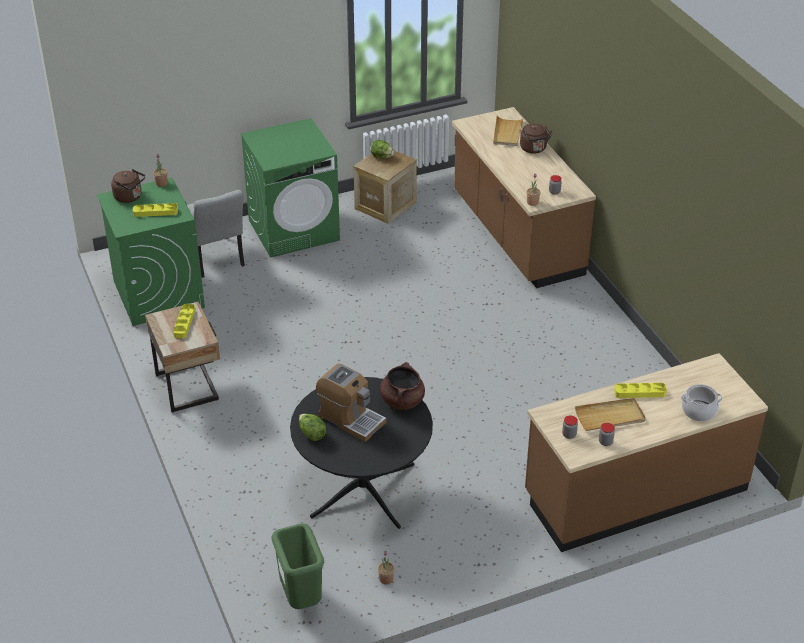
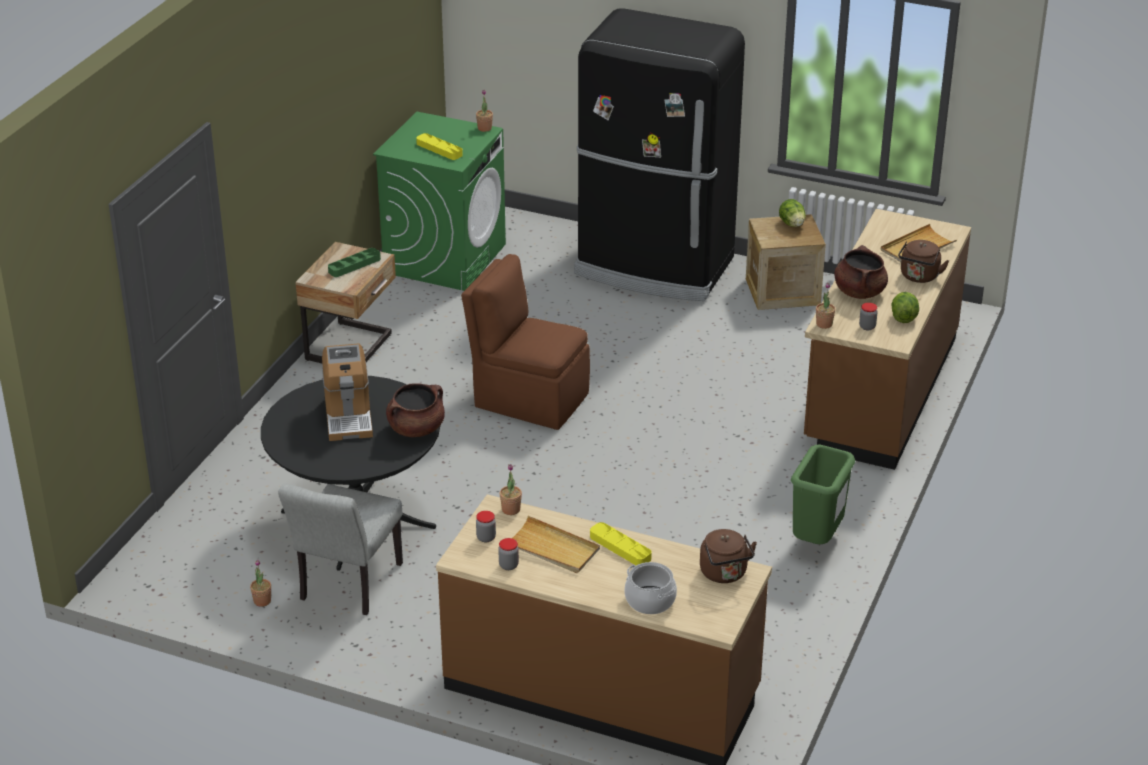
camera: 45 degrees right, 5 degrees down
brown kettle [111,169,145,203] -> brown kettle moved to [700,529,757,583]
yellow tray [173,304,195,338] -> green tray [328,248,381,277]
grey chair [187,190,245,278] -> grey chair moved to [278,484,403,615]
green washing machine [241,118,340,258] -> black fridge [574,9,745,301]
green trash can [271,523,324,609] -> green trash can moved to [791,445,855,544]
lettuce [299,414,326,441] -> lettuce moved to [891,292,919,323]
none -> brown chair [461,254,590,430]
none -> potted plant [500,464,522,515]
none -> brown cooking pot [834,245,888,299]

